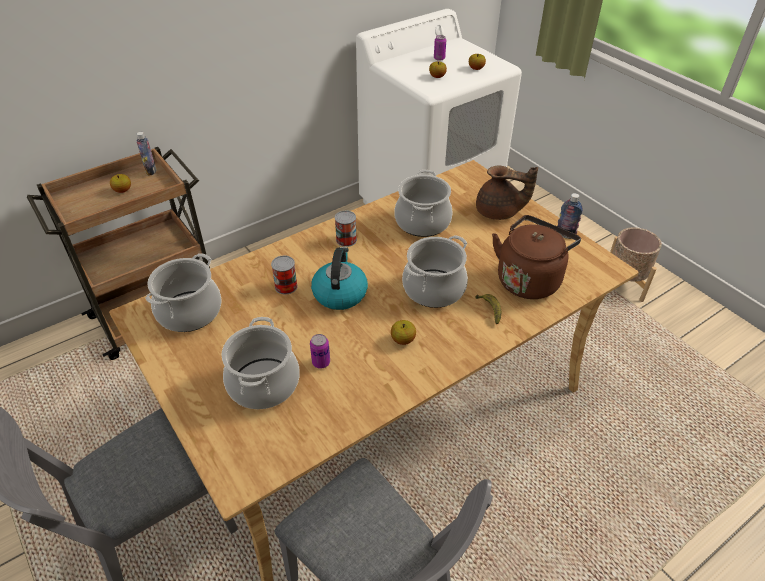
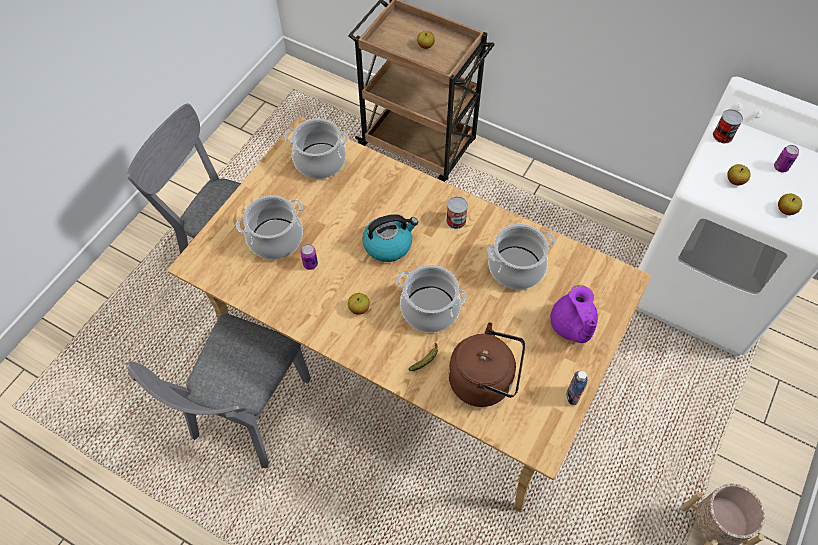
camera: 65 degrees right, 15 degrees up
bottle [137,132,157,176] -> none
can [271,256,298,294] -> can moved to [713,109,743,143]
brown teapot [476,166,538,220] -> purple teapot [550,285,598,343]

